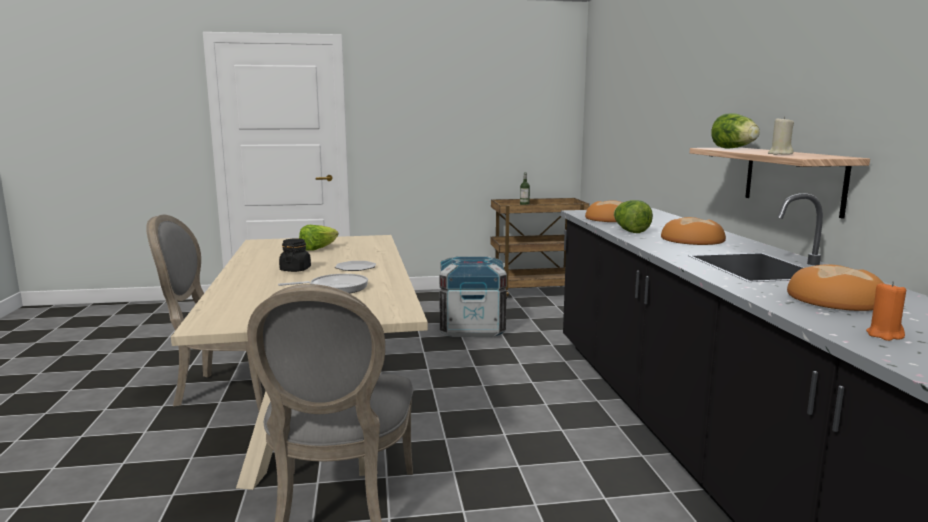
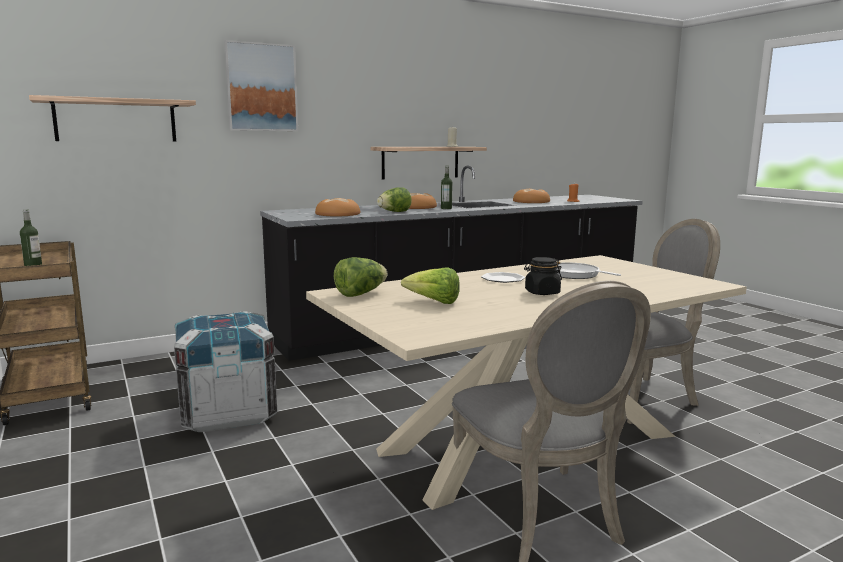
camera: 110 degrees left, 0 degrees up
lettuce [711,113,760,149] -> lettuce moved to [334,257,388,297]
none -> shelf [29,95,196,142]
none -> picture [224,40,298,131]
none -> bottle [441,166,452,209]

